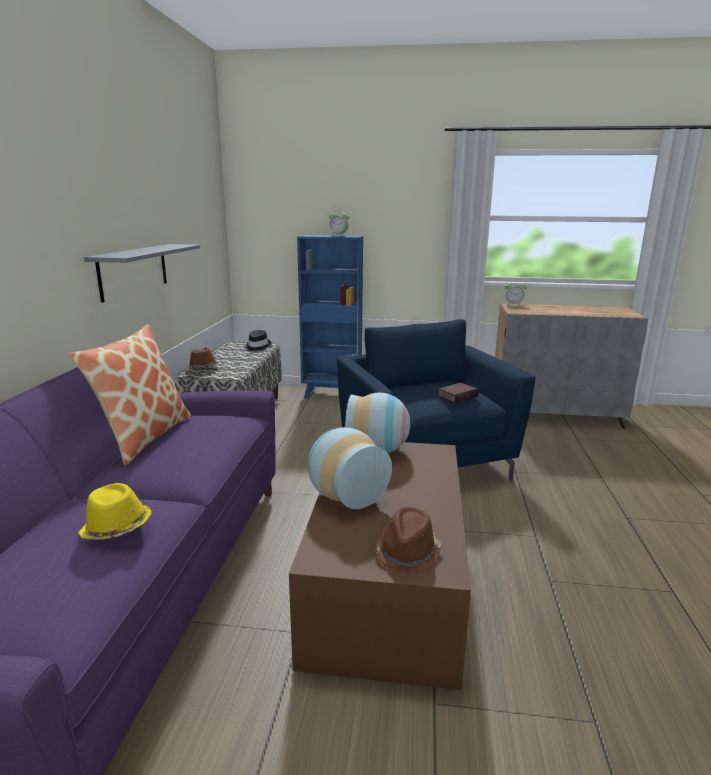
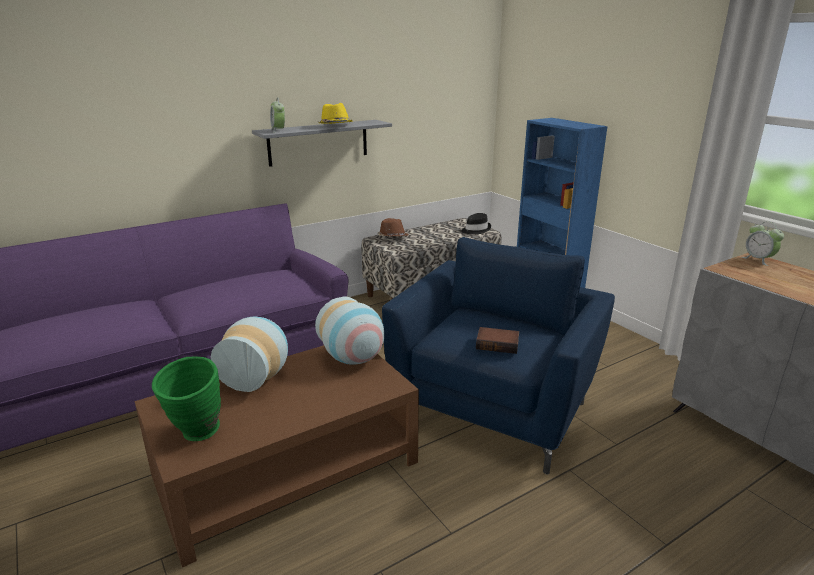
camera: 50 degrees right, 5 degrees up
pillow [69,324,191,465] -> none
yellow hat [78,483,152,540] -> yellow hat moved to [317,103,353,124]
alarm clock [329,209,349,237] -> alarm clock moved to [270,98,285,133]
brown hat [375,507,442,575] -> green vase [152,357,221,441]

